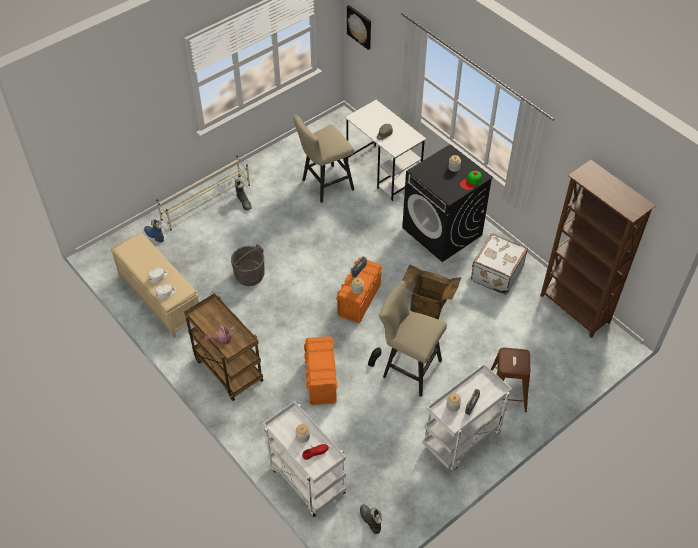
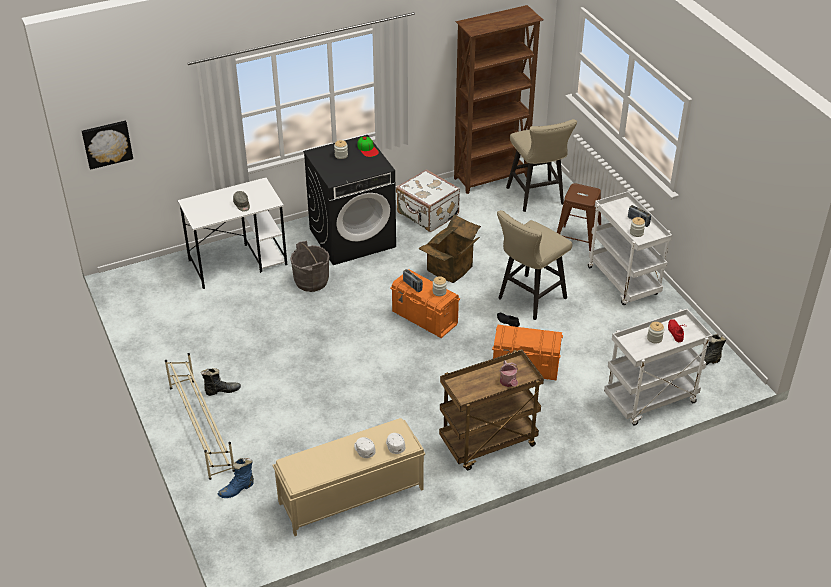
camera: 75 degrees left, 10 degrees down
grey bucket [231,244,265,286] -> grey bucket moved to [290,241,329,292]
beige stool [293,115,354,203] -> beige stool moved to [506,119,577,212]

